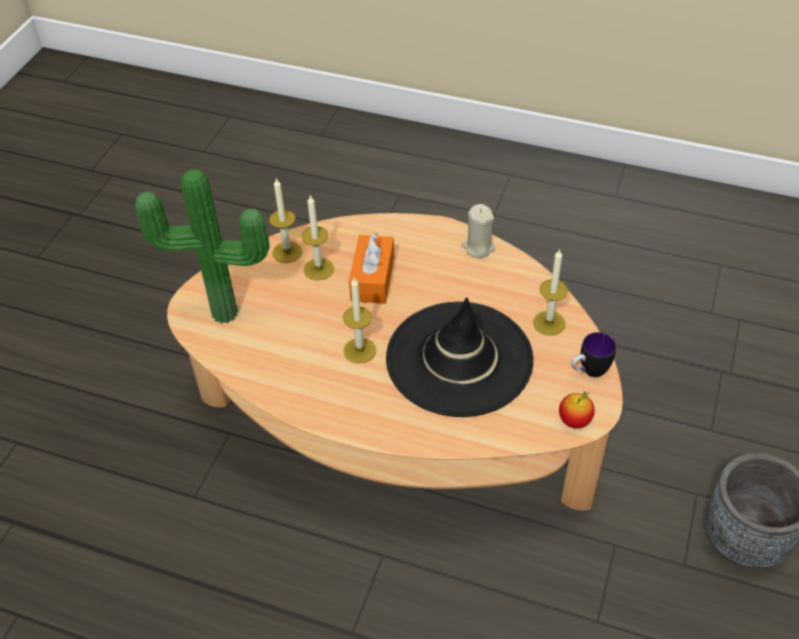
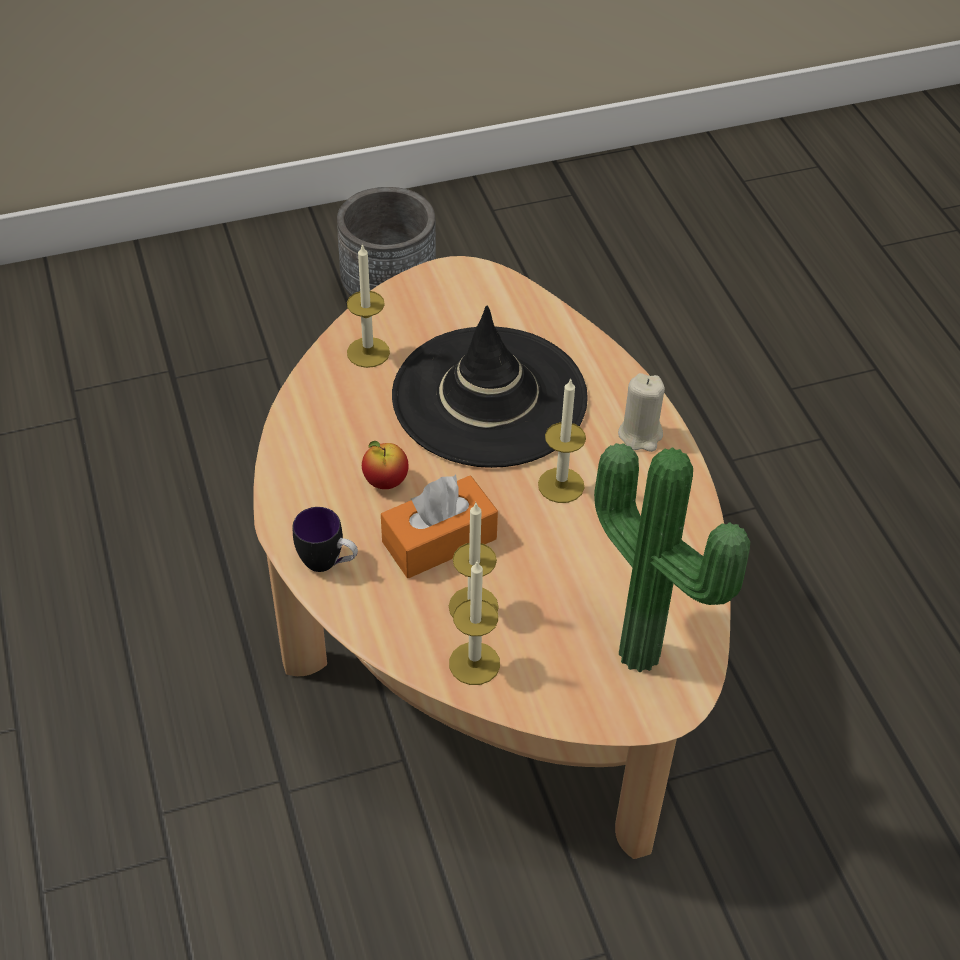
camera: 130 degrees left, 0 degrees up
beige candle [462,204,495,258] -> beige candle moved to [618,373,665,452]
apple [559,391,595,428] -> apple moved to [362,441,409,489]
mug [571,332,616,377] -> mug moved to [293,507,358,572]

